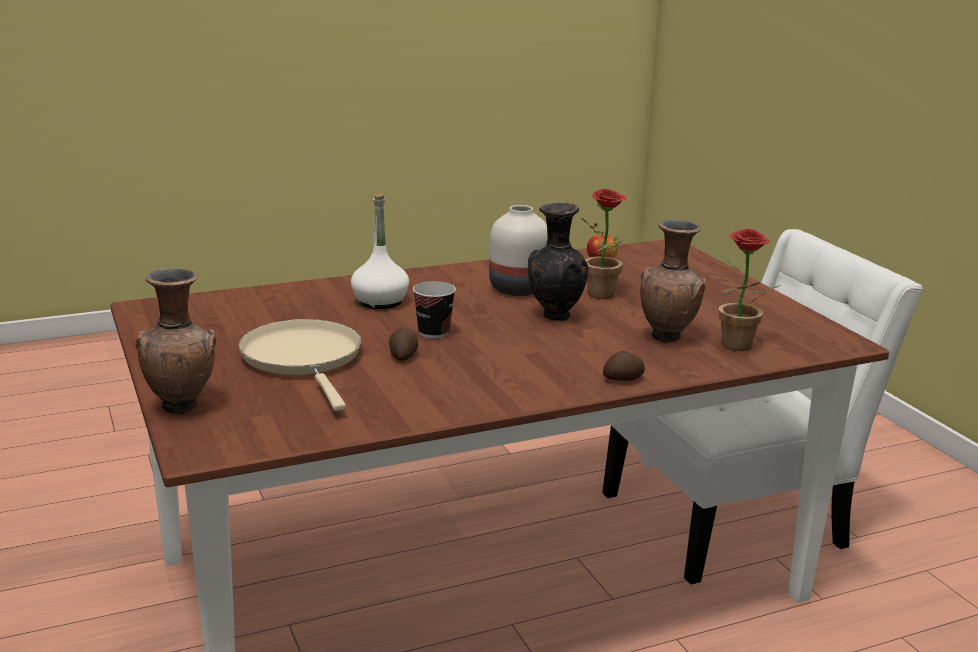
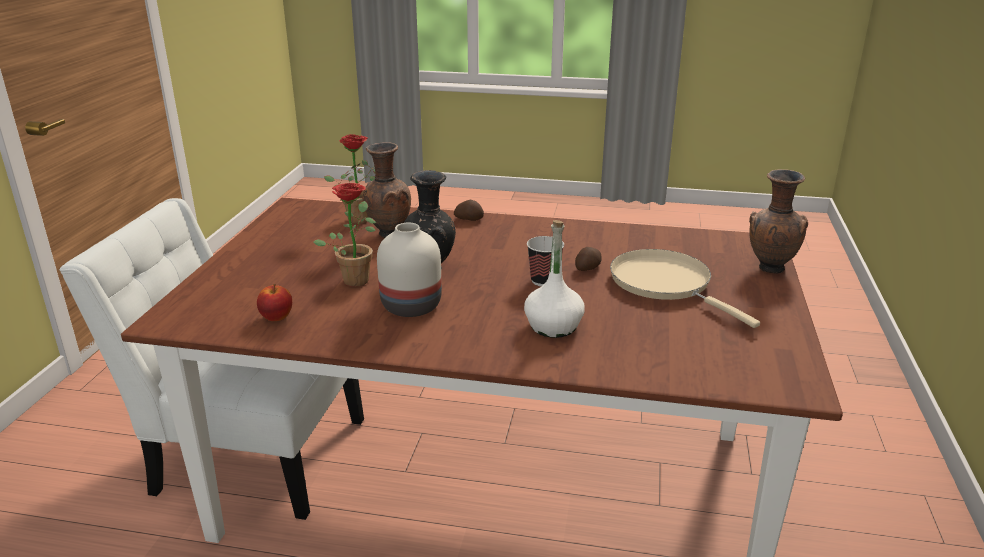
camera: 145 degrees left, 5 degrees up
beige frying pan [239,319,361,411] -> beige frying pan turned 135 degrees clockwise [610,249,760,328]

